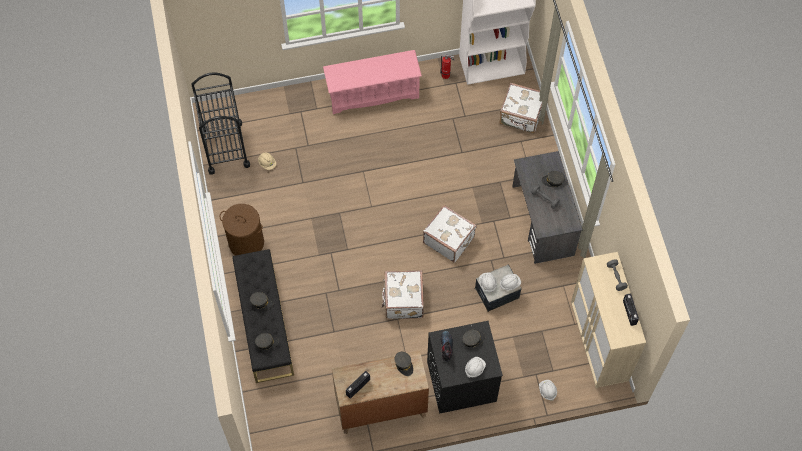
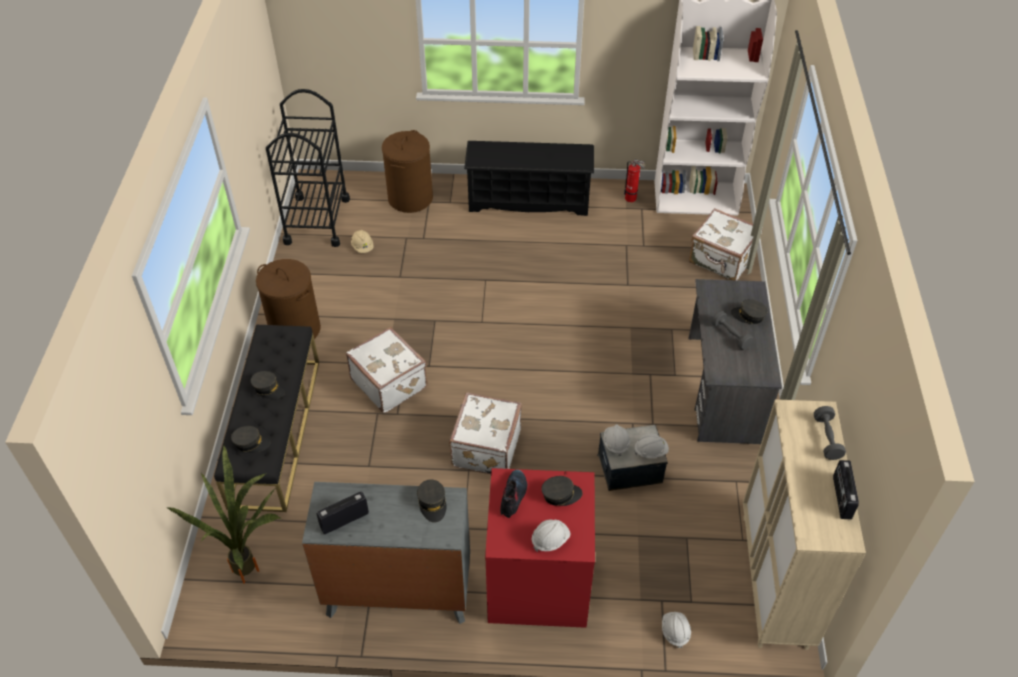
camera: 15 degrees right, 15 degrees down
pink shoe rack [323,50,422,114] -> black shoe rack [464,141,594,216]
brown dresser [332,350,429,434] -> grey dresser [302,482,470,624]
white suitcase [423,205,477,263] -> white suitcase moved to [346,327,427,413]
black washing machine [427,321,503,414] -> red washing machine [485,468,595,628]
none -> potted plant [167,446,282,583]
none -> brown laundry basket [382,130,433,213]

